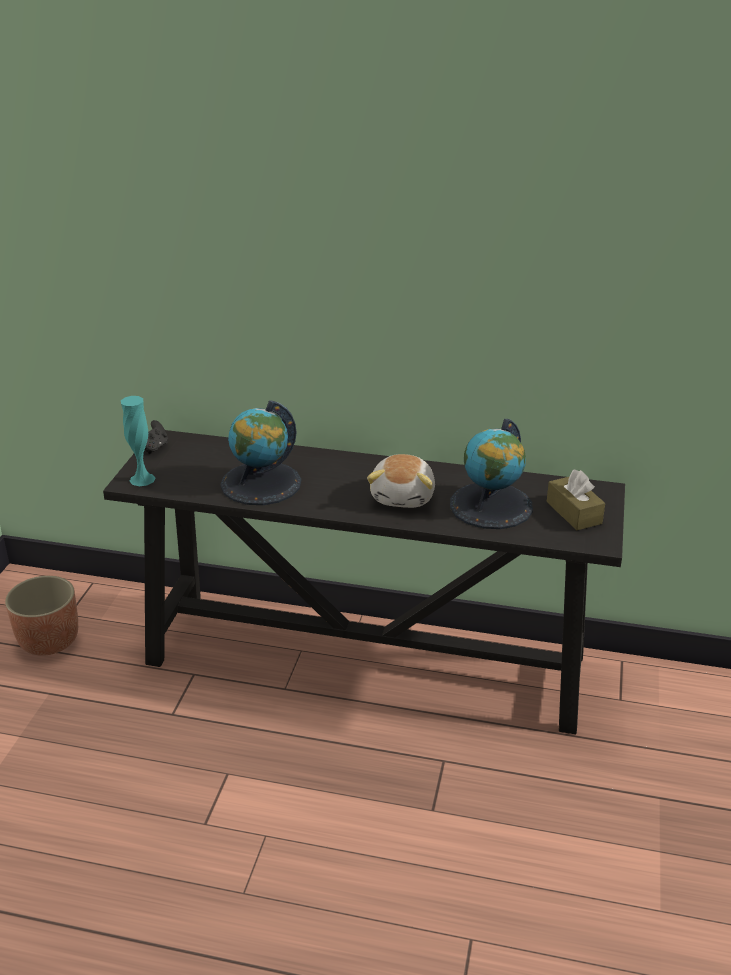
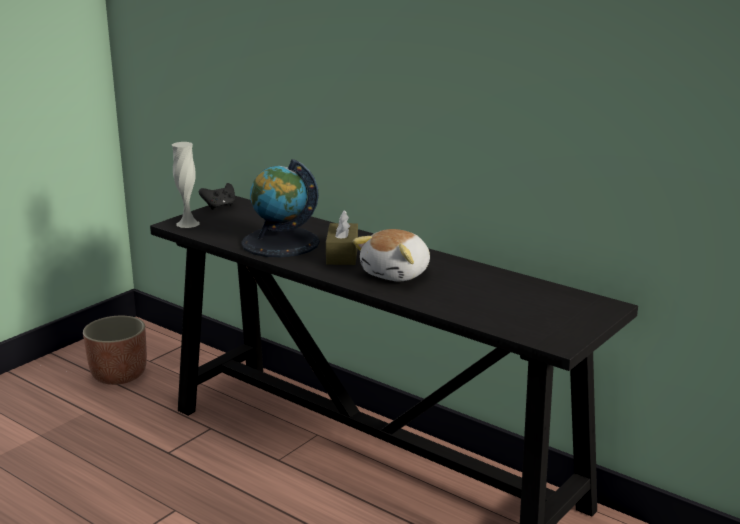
camera: 25 degrees right, 10 degrees down
turquoise vase [121,396,155,486] -> white vase [172,142,200,228]
globe [450,419,533,529] -> none
brown tissue box [547,469,605,530] -> brown tissue box moved to [326,210,358,265]

